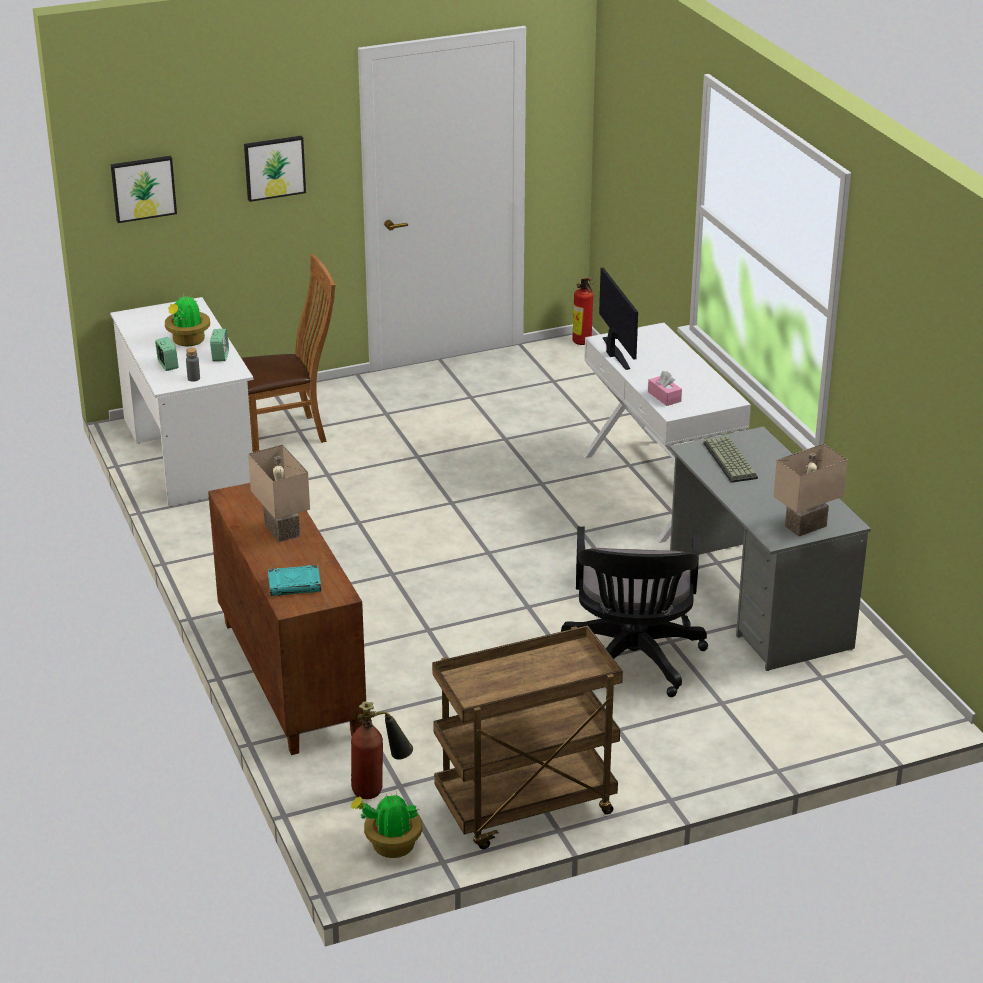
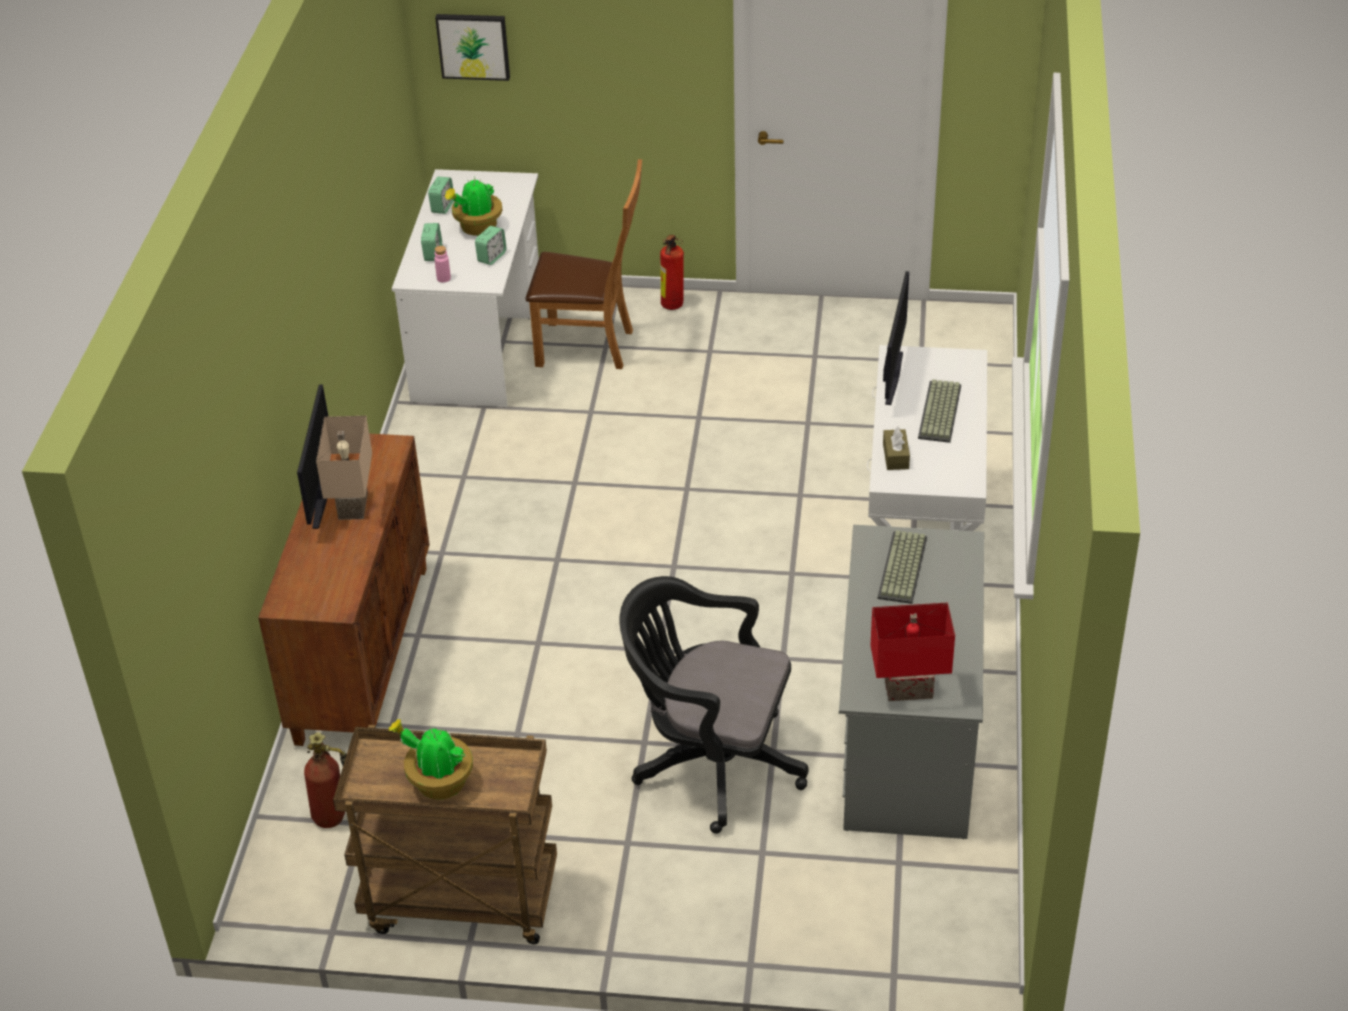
camera: 30 degrees right, 10 degrees up
grey bottle [186,348,200,382] -> pink bottle [434,246,451,282]
picture [244,136,306,202] -> none
turquoise book [268,565,321,596] -> none
potted plant [351,792,422,858] -> potted plant moved to [388,719,473,800]
black office chair [561,526,708,697] -> black office chair turned 75 degrees clockwise [619,576,809,834]
fire extinguisher [572,278,594,345] -> fire extinguisher moved to [660,235,684,310]
pink tissue box [648,371,682,406] -> brown tissue box [883,426,910,470]
beige table lamp [773,444,848,536] -> red table lamp [871,603,955,701]
none -> monitor [297,384,328,529]
none -> alarm clock [428,177,453,214]
none -> keyboard [918,379,961,443]

